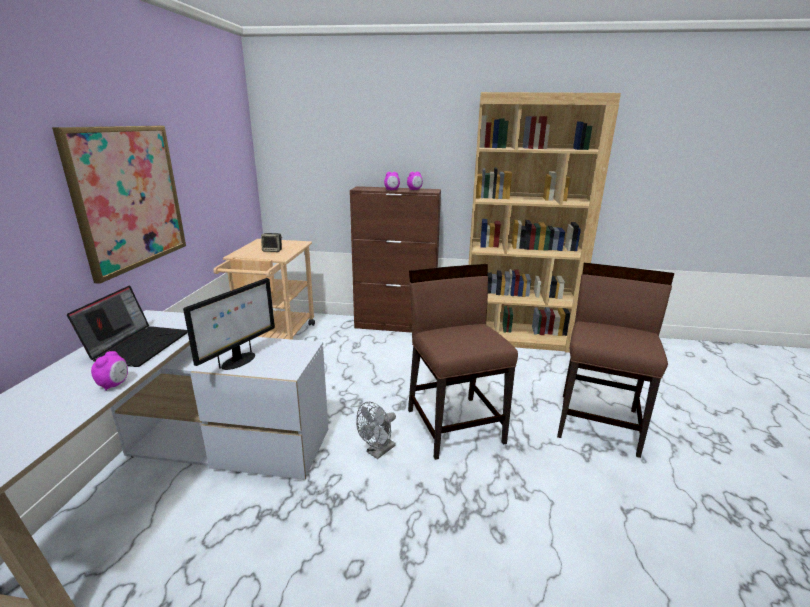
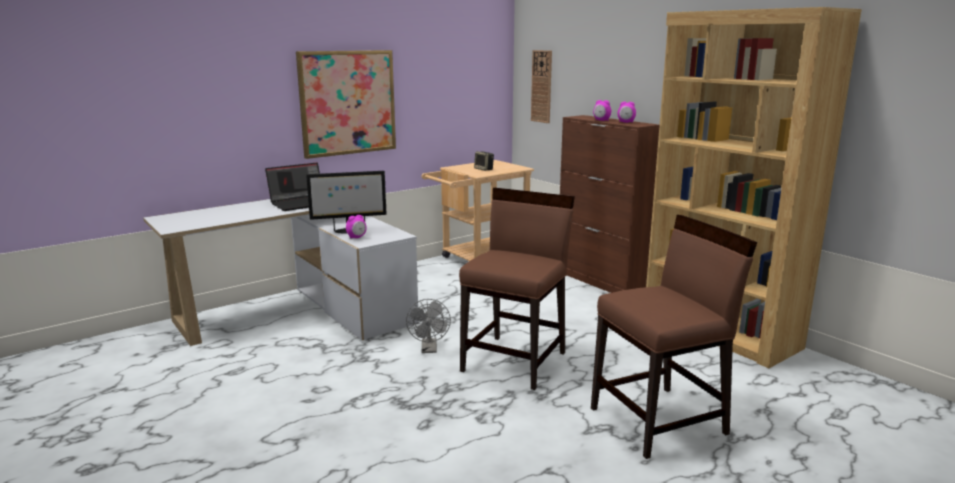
camera: 45 degrees right, 5 degrees down
alarm clock [91,351,128,391] -> alarm clock moved to [346,215,366,239]
grey fan [356,402,396,459] -> grey fan turned 90 degrees counterclockwise [406,299,451,353]
none -> wall clock [531,50,552,123]

